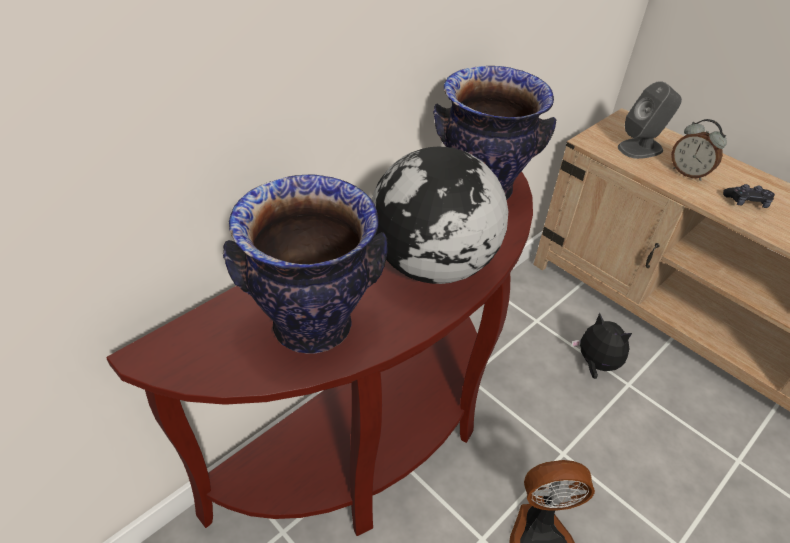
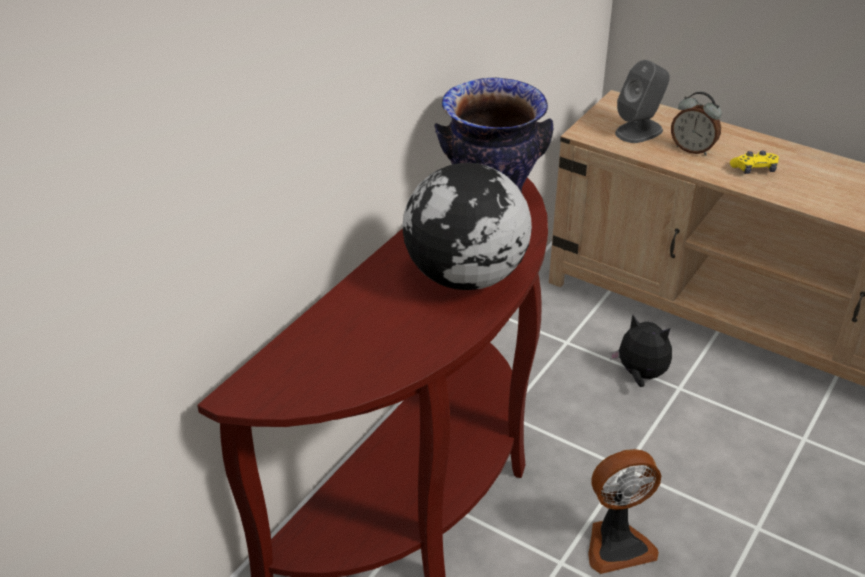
camera: 10 degrees left, 5 degrees down
vase [223,175,387,354] -> none
black game controller [723,184,775,208] -> yellow game controller [730,150,779,174]

